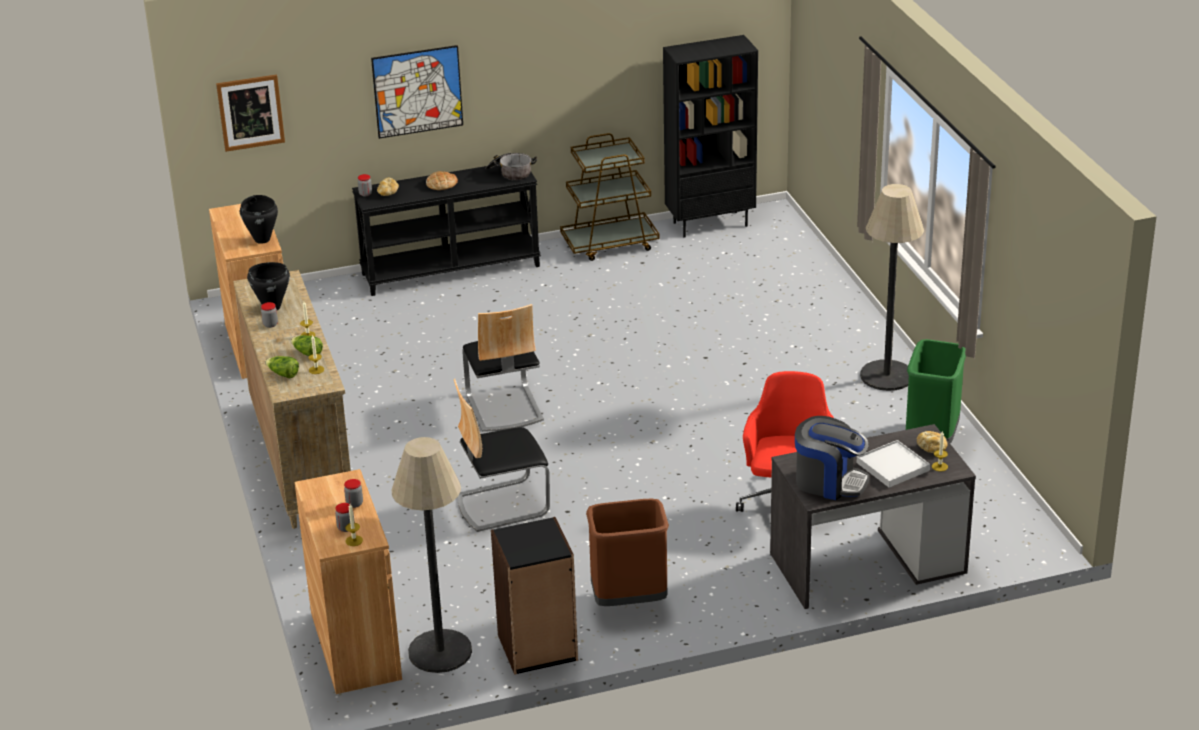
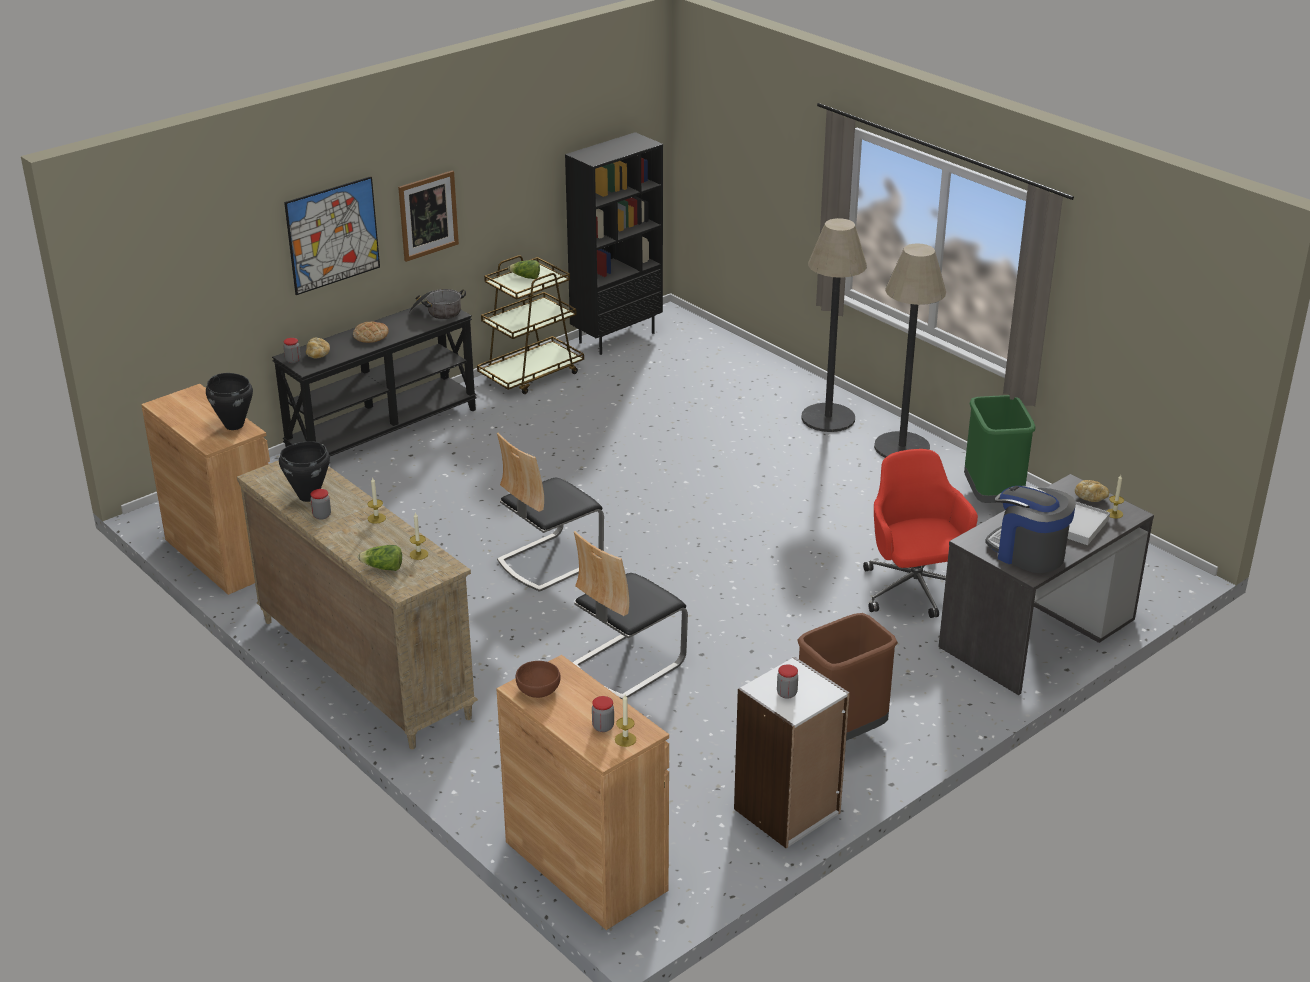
camera: 25 degrees left, 0 degrees up
picture [216,74,285,152] -> picture moved to [398,170,459,262]
lettuce [291,335,323,356] -> lettuce moved to [508,260,540,279]
jar [344,479,363,508] -> jar moved to [777,665,798,699]
floor lamp [392,437,472,673] -> floor lamp moved to [802,218,867,432]
chair [462,304,544,432] -> chair turned 90 degrees clockwise [497,433,604,592]
black bookcase [491,517,578,675] -> white bookcase [734,657,850,848]
coffee machine [795,416,869,500] -> coffee machine turned 135 degrees counterclockwise [985,486,1076,573]
none -> brown bowl [516,661,561,698]

